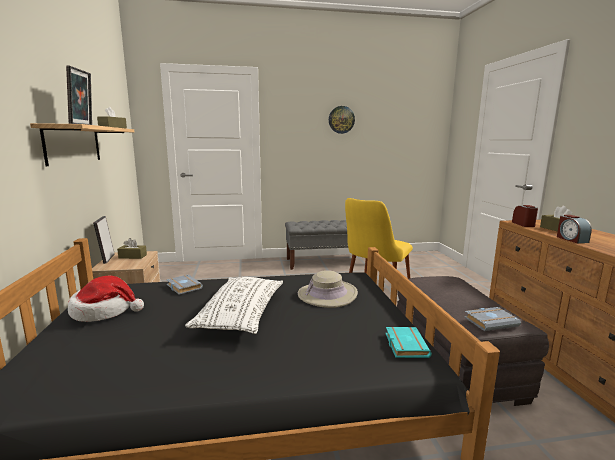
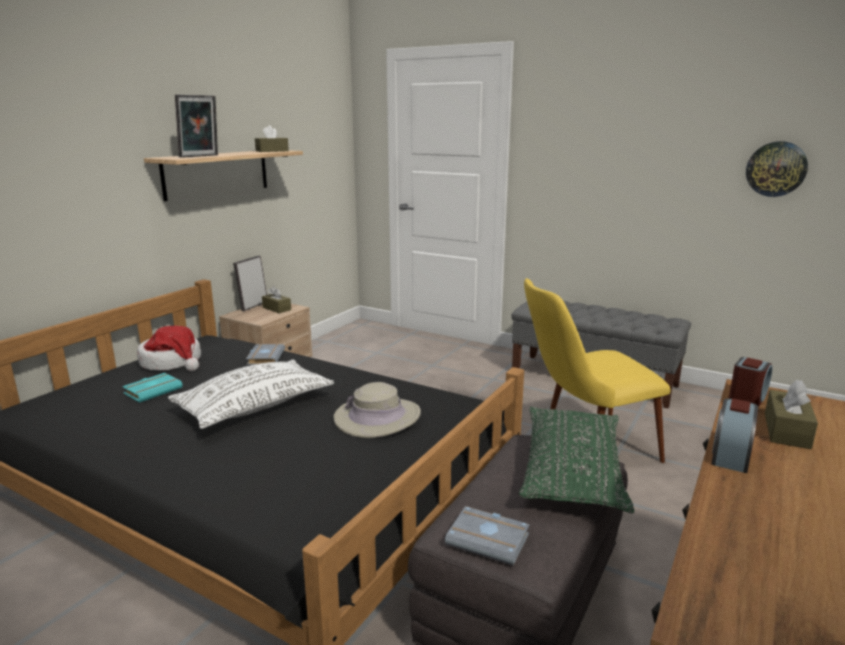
camera: 40 degrees right, 5 degrees up
wall clock [329,106,355,134] -> wall clock moved to [746,141,808,197]
turquoise book [386,327,432,358] -> turquoise book moved to [122,373,183,403]
none -> green pillow [519,407,634,513]

